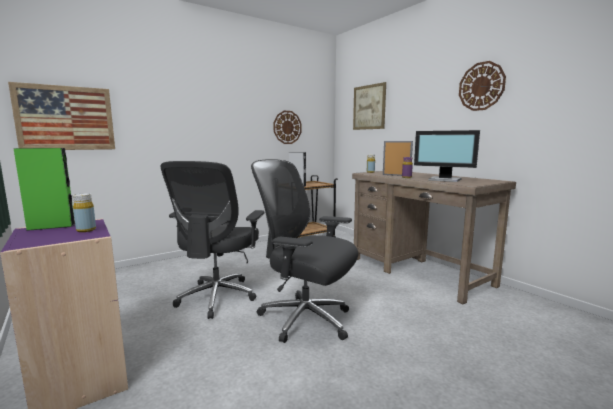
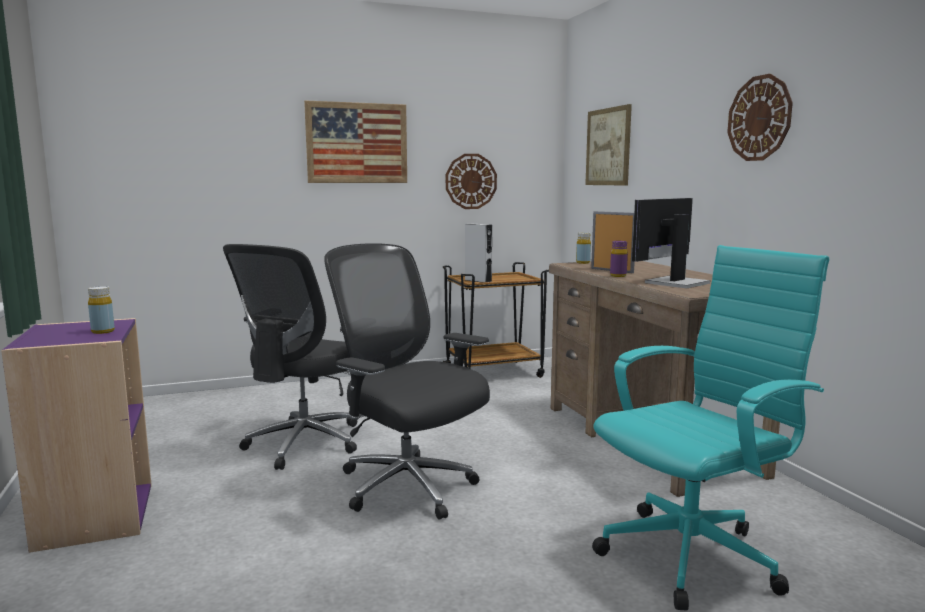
camera: 15 degrees right, 0 degrees up
picture [8,82,115,150] -> picture moved to [304,100,407,183]
green speaker [14,148,75,231] -> none
monitor [414,130,480,182] -> monitor turned 90 degrees clockwise [632,198,710,288]
none -> turquoise office chair [592,245,830,610]

